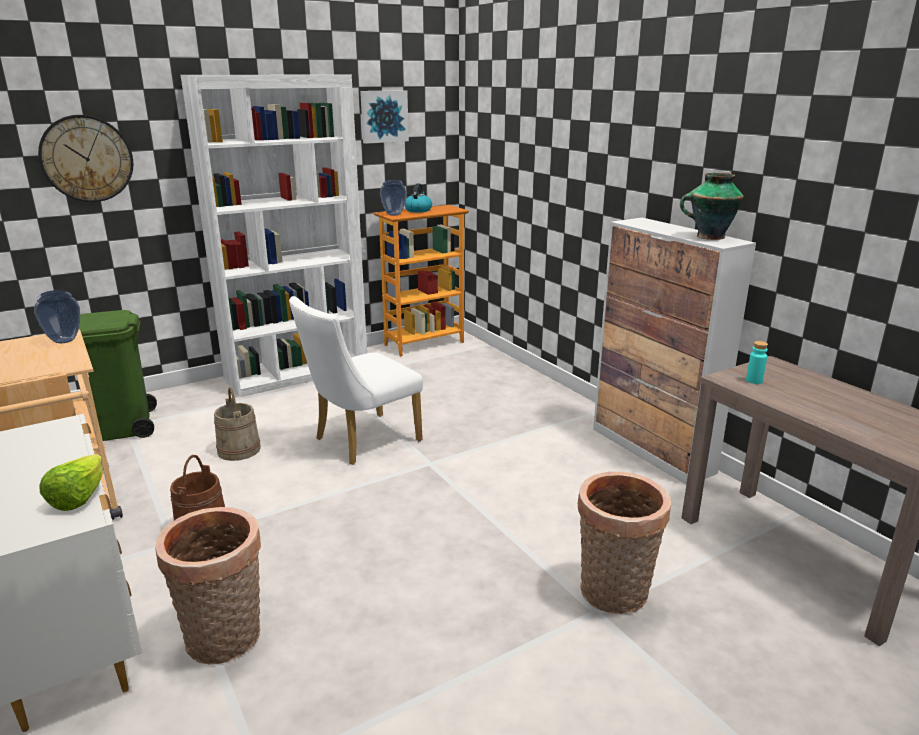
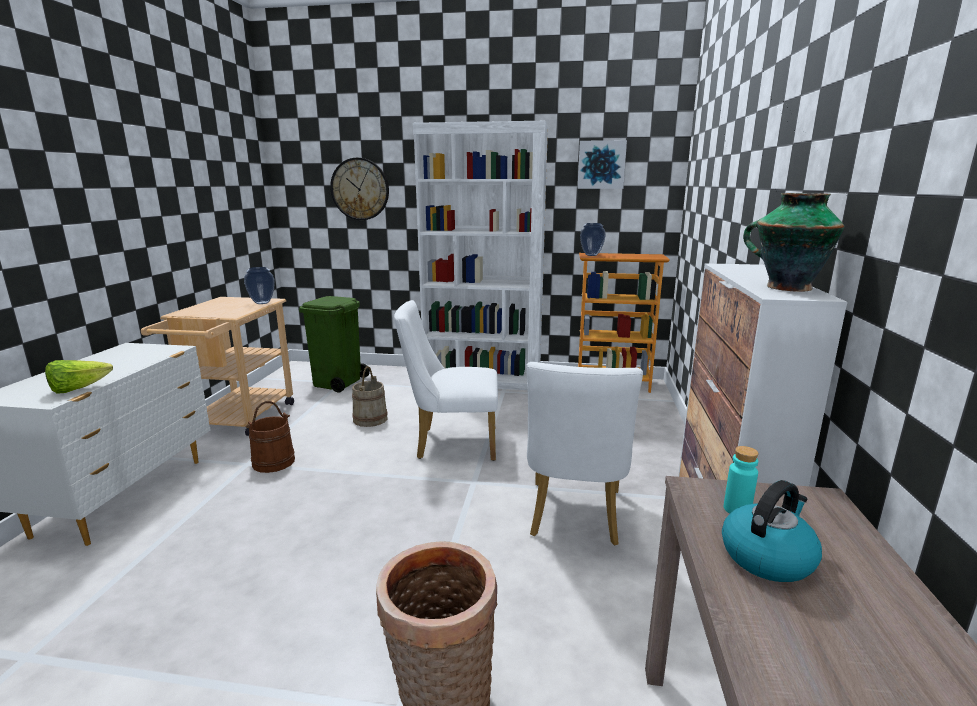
camera: 40 degrees right, 5 degrees down
basket [155,507,261,665] -> none
kettle [405,183,432,212] -> kettle moved to [722,480,822,582]
none -> white chair [526,362,643,545]

